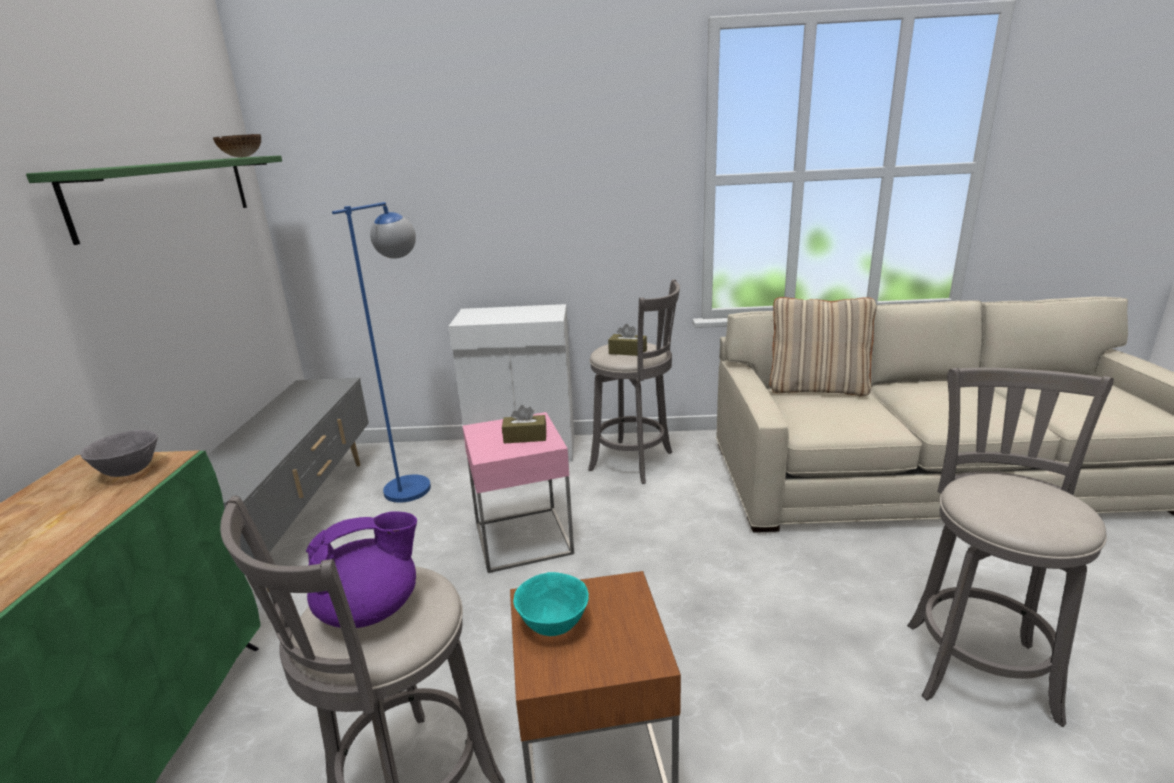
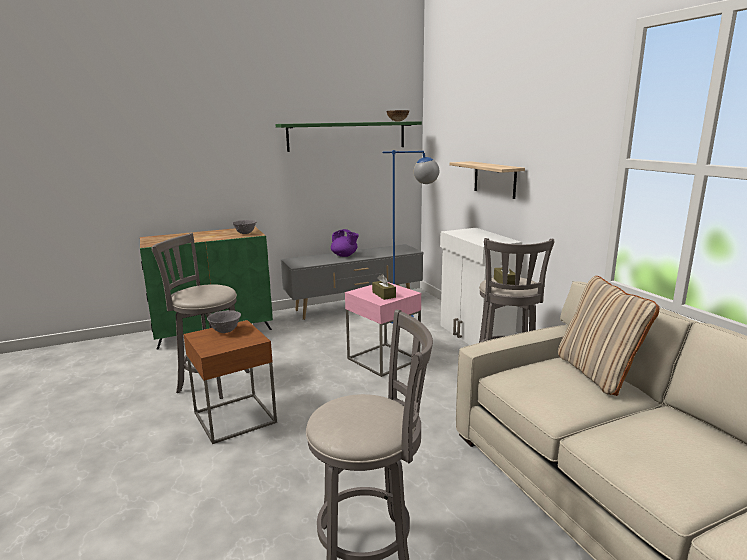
camera: 65 degrees right, 5 degrees down
purple teapot [306,512,417,628] -> purple teapot moved to [331,229,359,257]
turquoise bowl [513,572,589,636] -> grey bowl [207,310,241,333]
none -> shelf [450,161,525,199]

